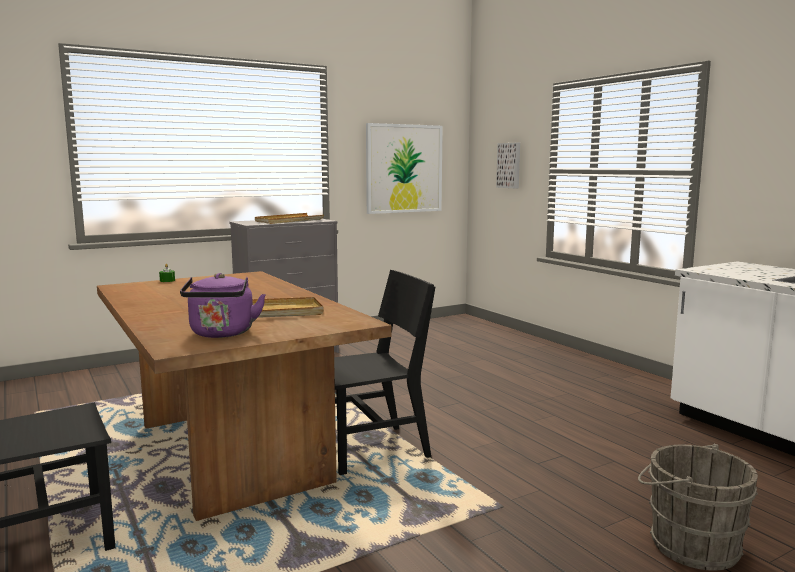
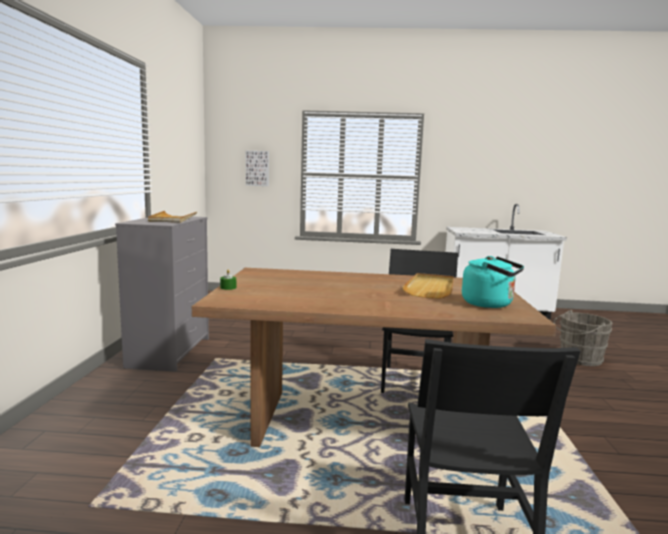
camera: 55 degrees left, 0 degrees up
purple kettle [180,273,266,338] -> turquoise kettle [462,256,524,308]
picture [366,123,443,214] -> none

